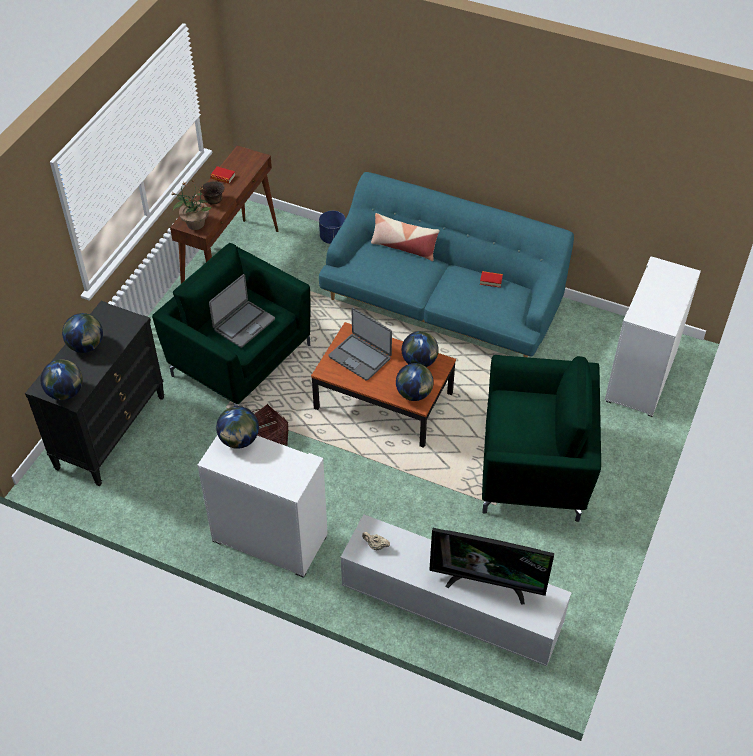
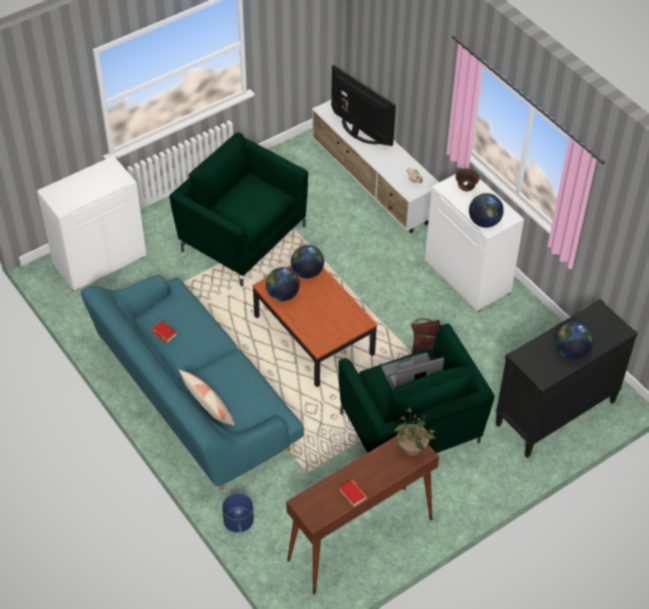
camera: 150 degrees left, 0 degrees up
globe [40,359,83,400] -> none
brown bowl [200,181,224,205] -> brown bowl moved to [456,168,479,191]
laptop [329,308,392,381] -> none

